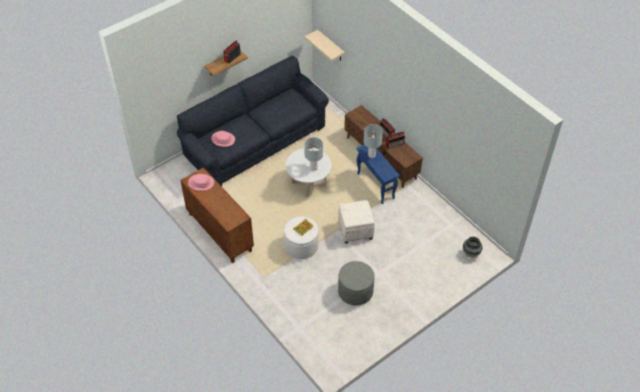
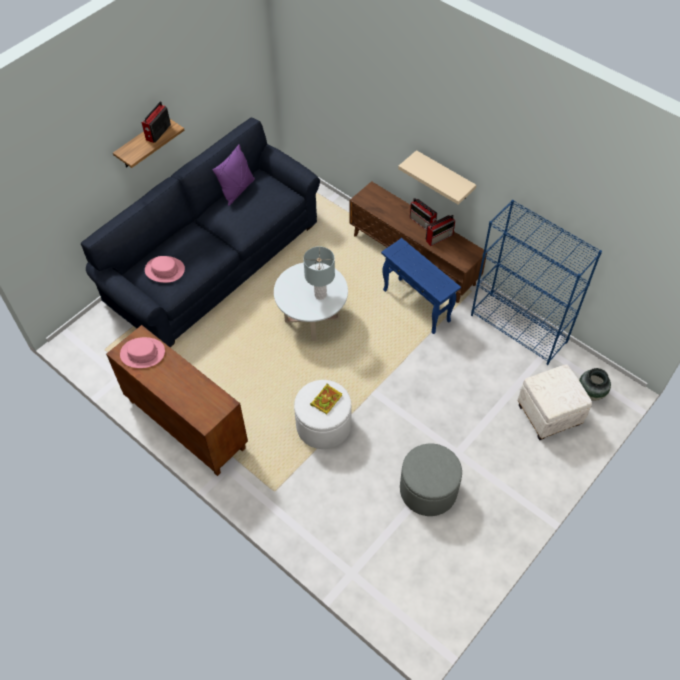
camera: 10 degrees left, 5 degrees up
beige shelf [304,30,345,61] -> beige shelf moved to [398,150,476,205]
white ottoman [338,200,375,244] -> white ottoman moved to [518,364,592,440]
grey table lamp [364,124,383,158] -> none
none -> purple pillow [212,144,255,206]
none -> blue bookcase [471,200,602,365]

